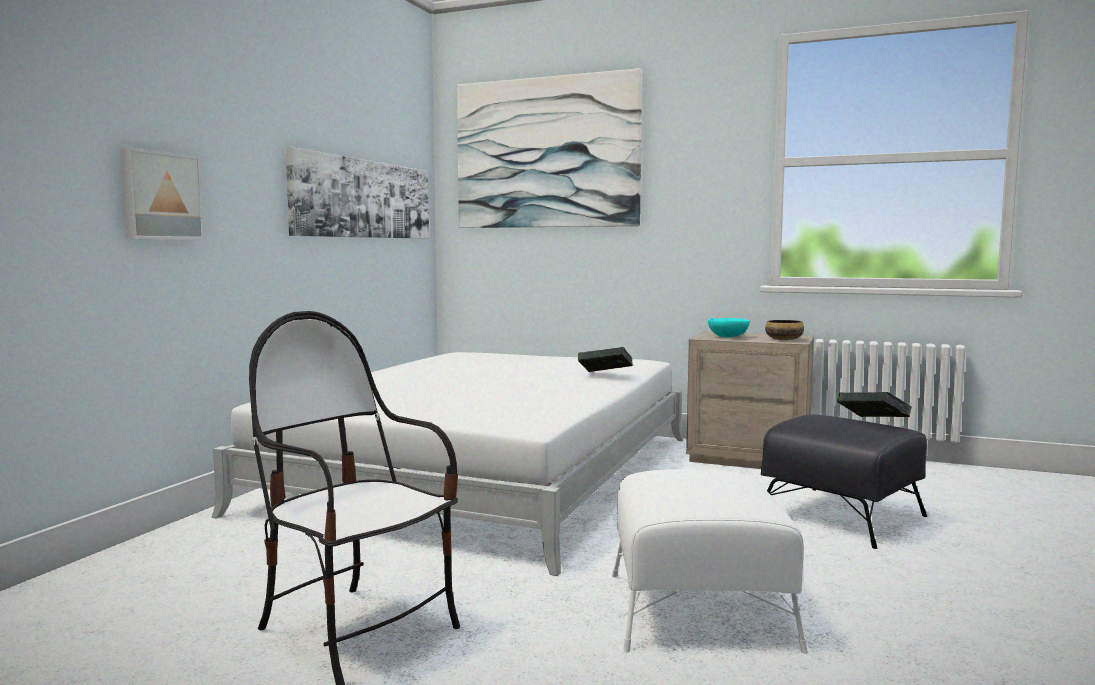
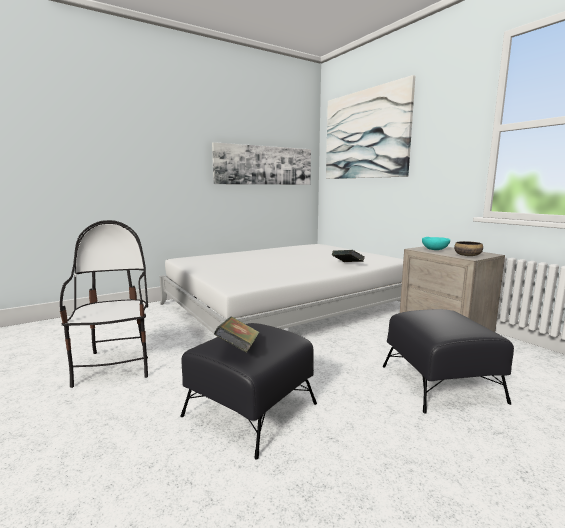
camera: 35 degrees right, 5 degrees up
picture [120,147,205,240] -> none
white ottoman [612,469,808,654] -> black ottoman [180,323,317,459]
book [837,392,912,417] -> book moved to [214,317,259,353]

